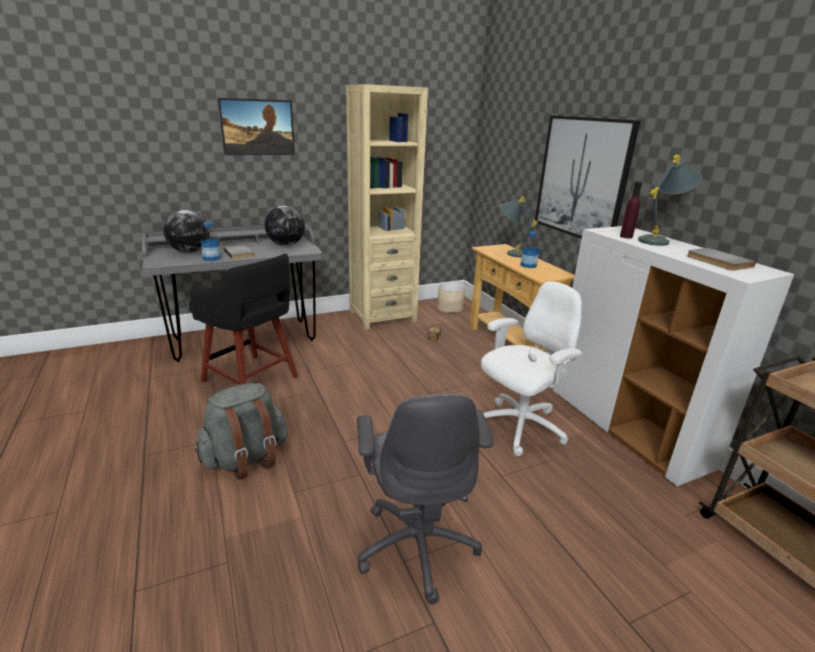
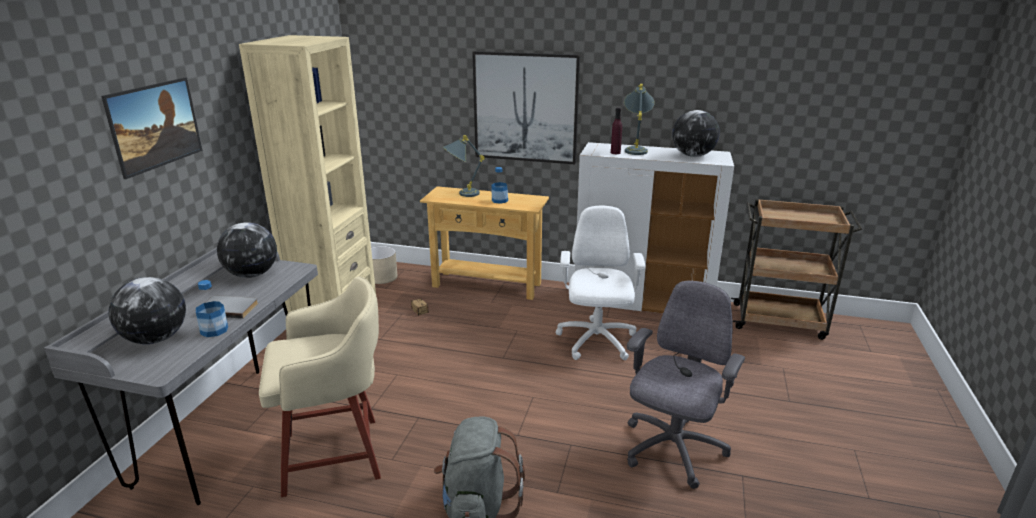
camera: 50 degrees left, 0 degrees up
black stool [189,254,298,385] -> beige stool [259,276,381,497]
grey office chair [357,394,494,604] -> grey office chair turned 90 degrees counterclockwise [627,281,745,489]
grey book [687,248,756,271] -> globe [672,110,720,157]

